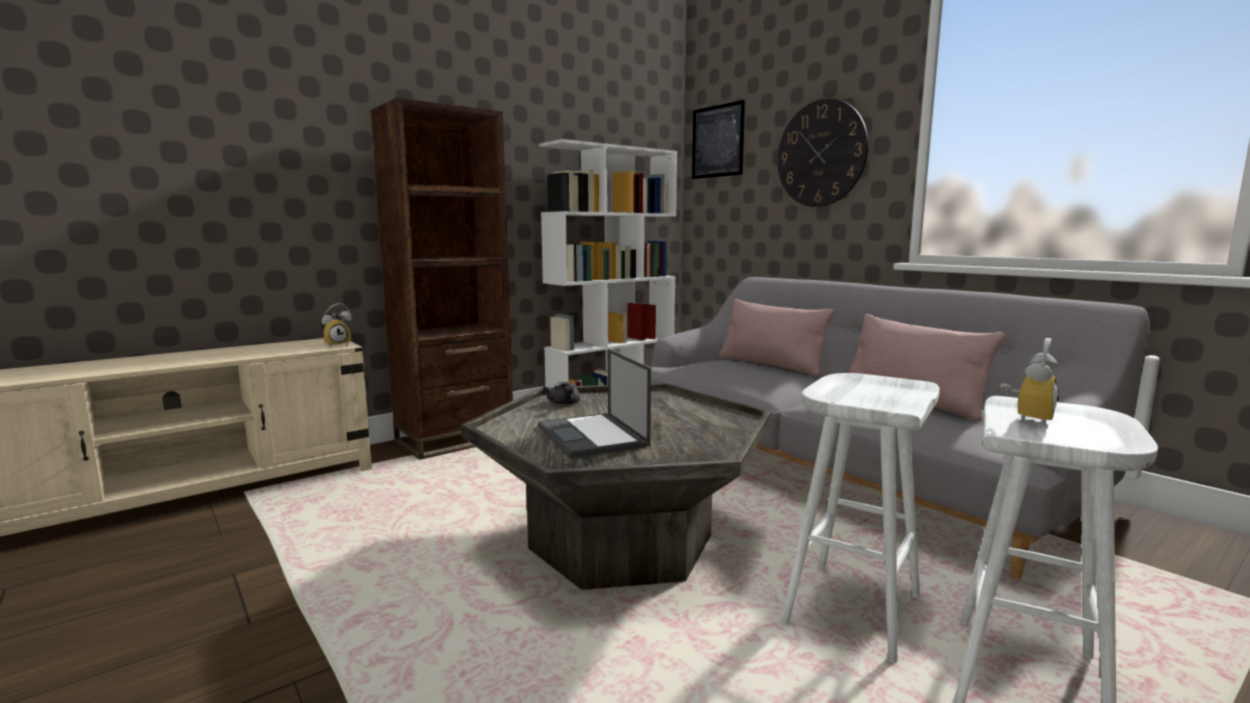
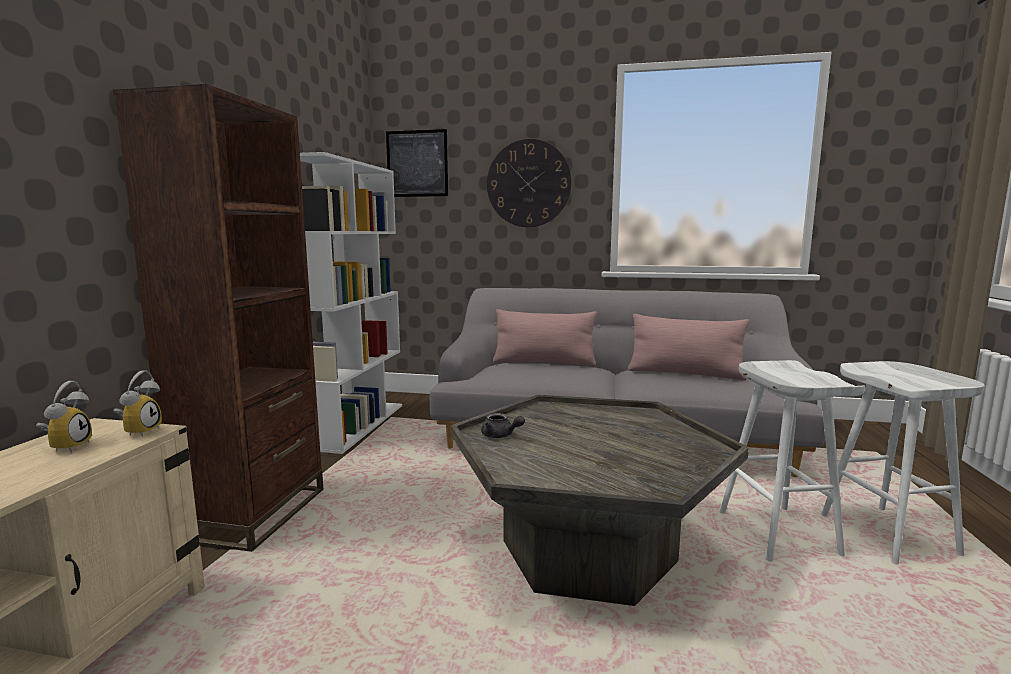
camera: 40 degrees left, 0 degrees up
laptop [538,349,651,459] -> none
alarm clock [1000,338,1059,426] -> alarm clock moved to [36,381,92,452]

